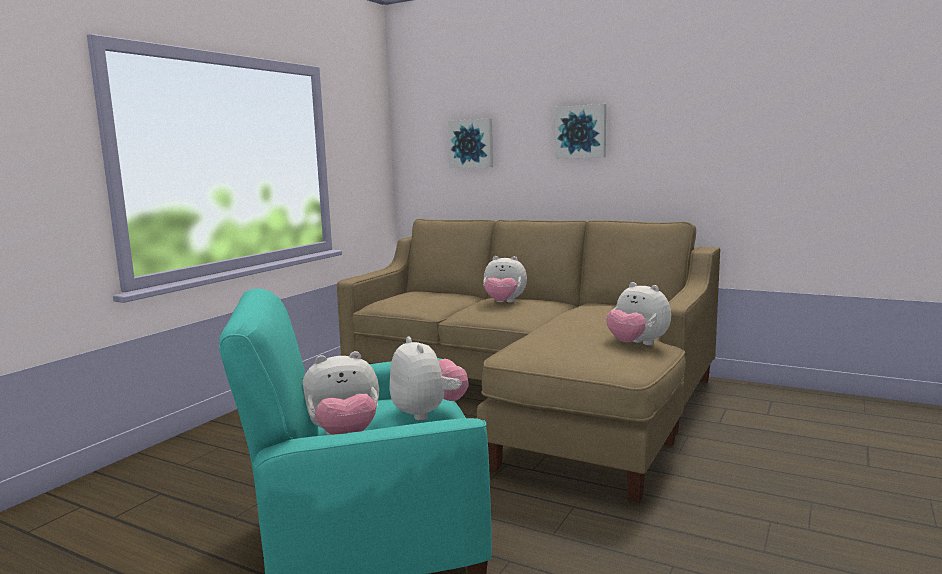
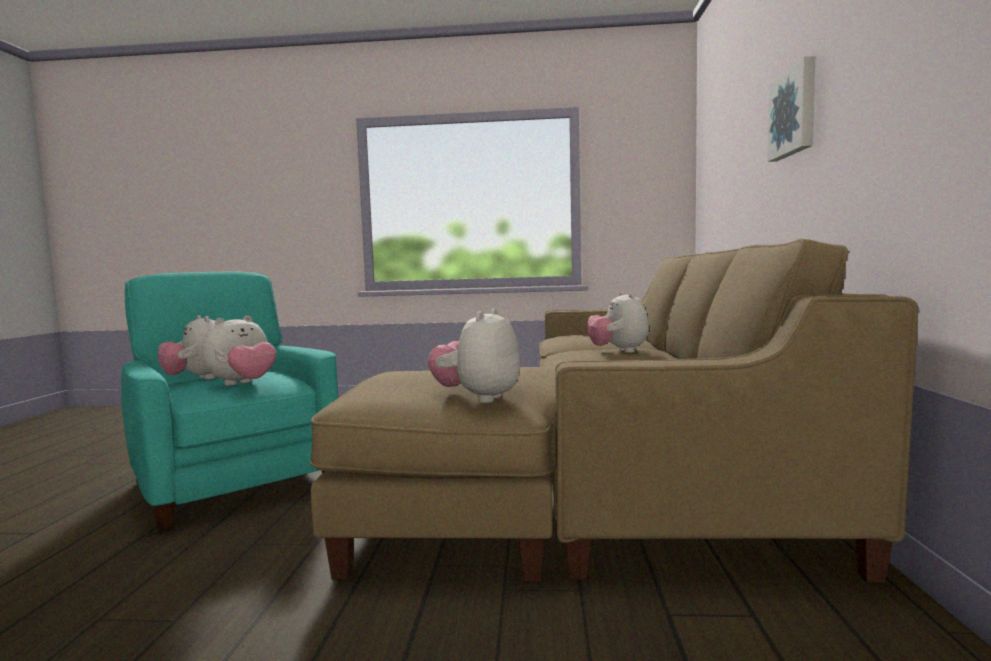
camera: 65 degrees right, 5 degrees down
picture [448,118,493,168] -> none

